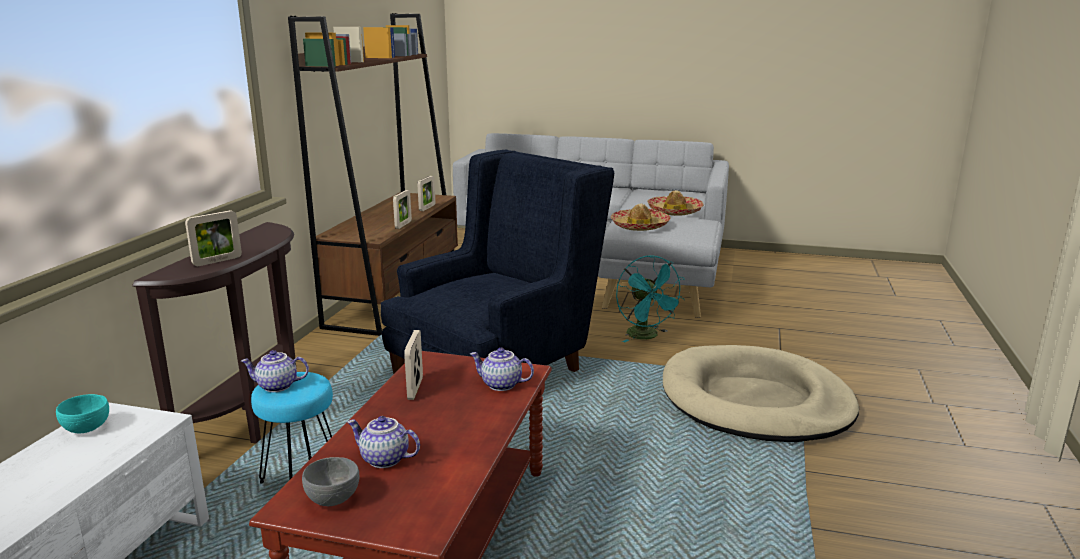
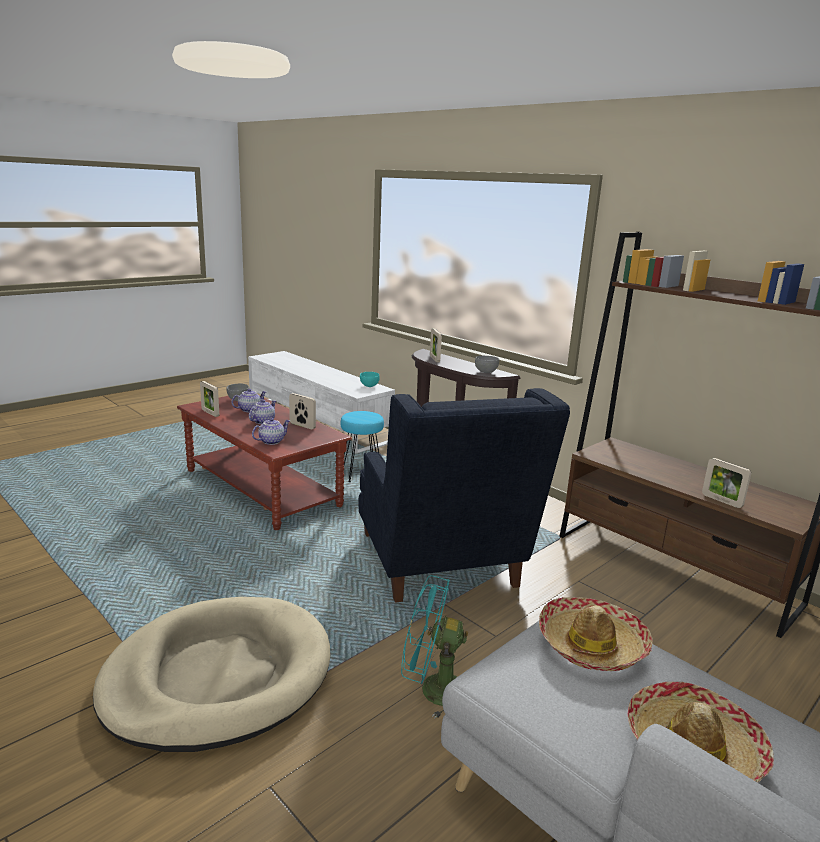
camera: 120 degrees right, 0 degrees up
teapot [241,350,309,392] -> teapot moved to [249,399,276,424]
picture frame [393,190,412,229] -> picture frame moved to [200,381,219,417]
none -> grey bowl [475,356,499,373]

